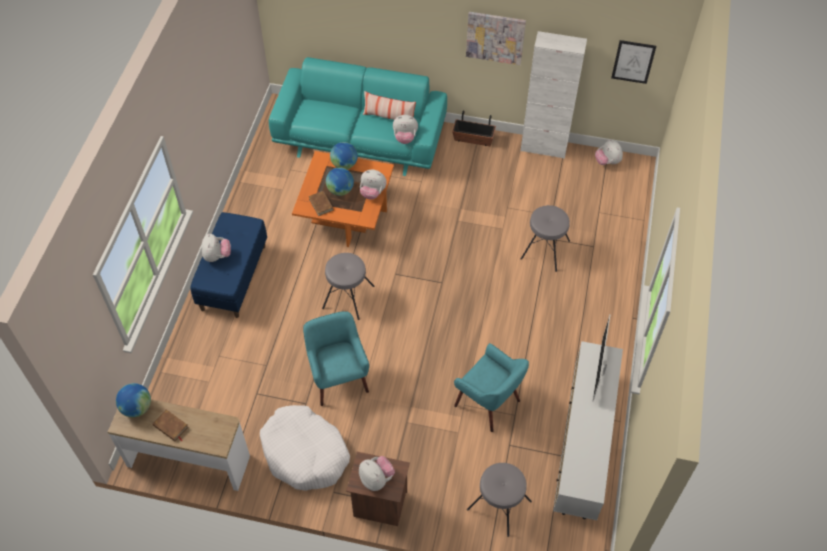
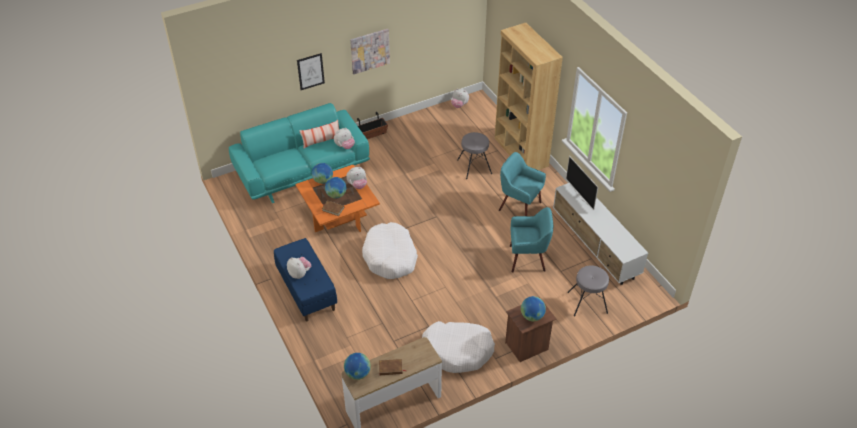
camera: 40 degrees left, 10 degrees down
turquoise armchair [303,311,369,406] -> turquoise armchair moved to [499,152,546,216]
grey stool [322,253,374,320] -> white dog bed [362,222,418,279]
plush toy [359,456,395,491] -> globe [521,296,546,321]
white cabinet [521,31,587,159] -> none
picture [611,40,656,84] -> picture moved to [297,53,325,90]
none -> brown bookcase [495,23,563,170]

